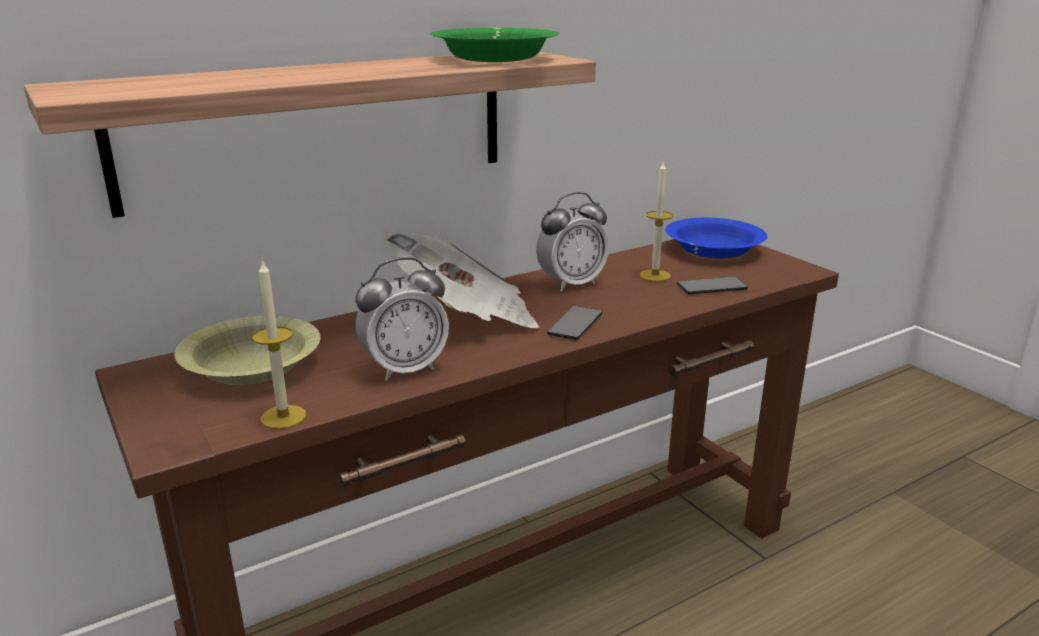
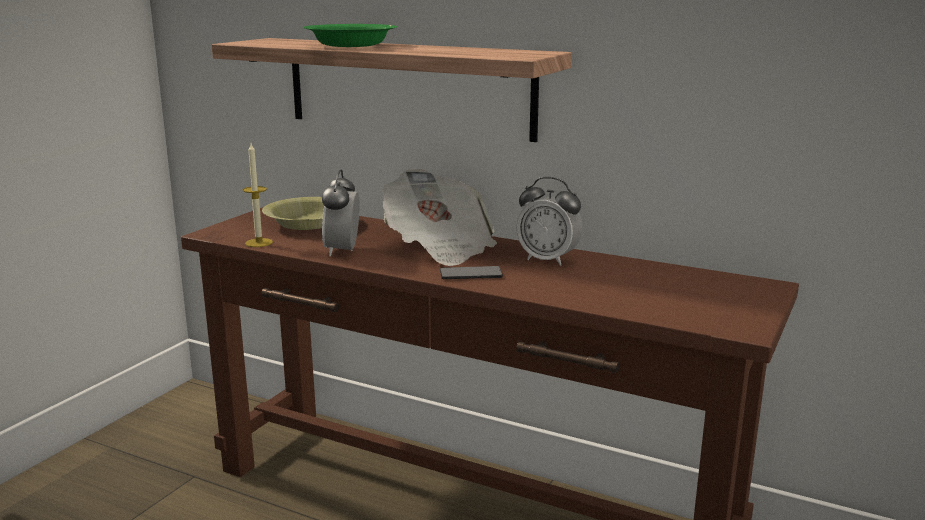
camera: 60 degrees right, 5 degrees down
alarm clock [355,257,449,381] -> alarm clock turned 60 degrees clockwise [322,170,360,256]
green bowl [430,28,560,62] -> green bowl moved to [303,24,398,47]
candle [640,160,673,282] -> none
blue bowl [665,218,767,258] -> none
phone [677,277,748,294] -> none

